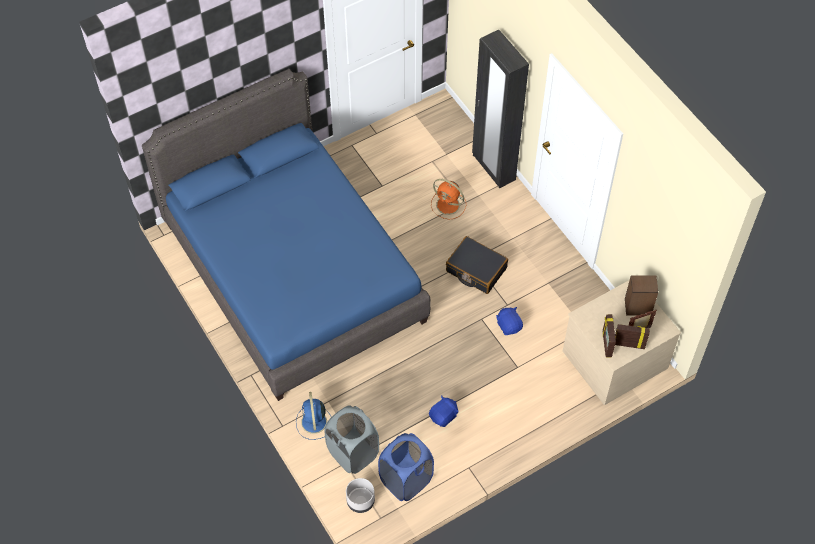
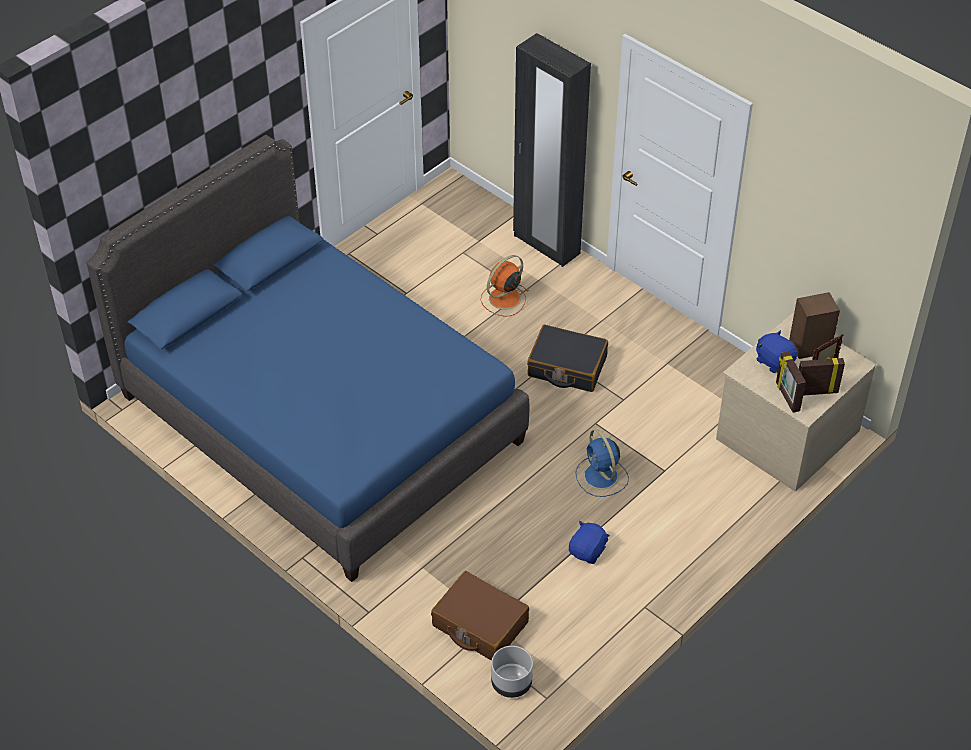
camera: 15 degrees left, 10 degrees down
blue fan [296,392,331,440] -> blue fan moved to [576,429,629,497]
grey laundry basket [324,405,379,474] -> brown suitcase [431,571,529,661]
blue laundry basket [378,433,434,501] -> none
orange fan [431,179,466,219] -> orange fan turned 120 degrees clockwise [480,255,529,317]
blue plush toy [496,307,523,335] -> blue plush toy moved to [756,330,798,373]

